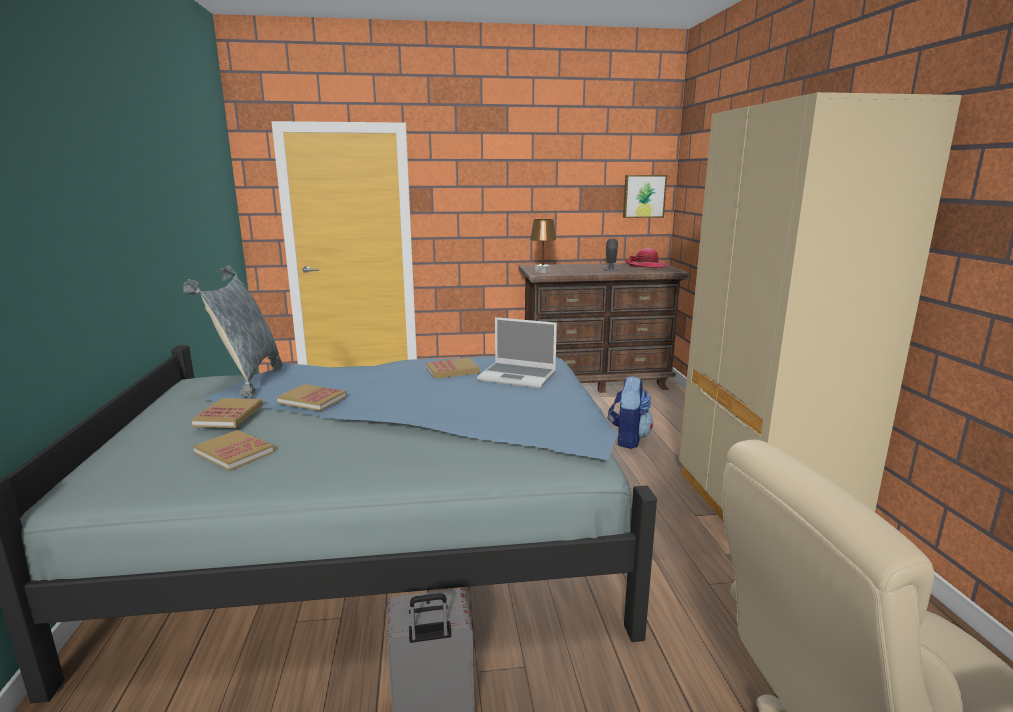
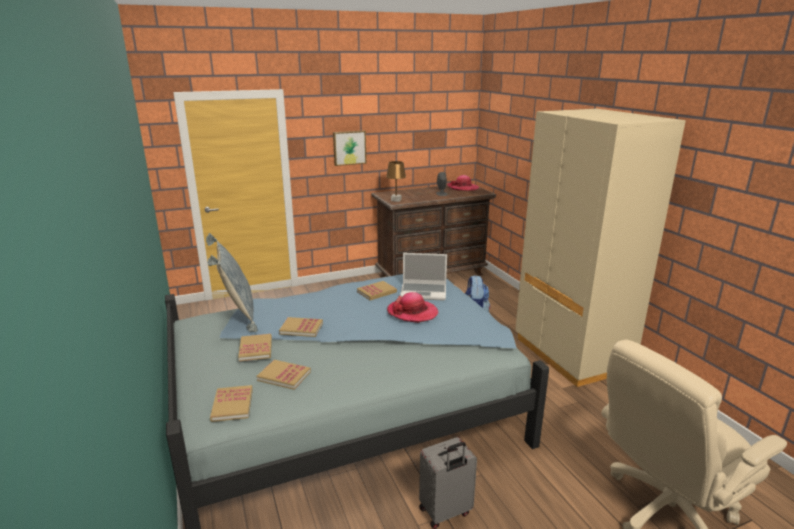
camera: 15 degrees left, 5 degrees up
picture [623,175,667,218] -> picture moved to [333,130,366,166]
none -> book [210,385,253,422]
none -> hat [387,292,438,323]

